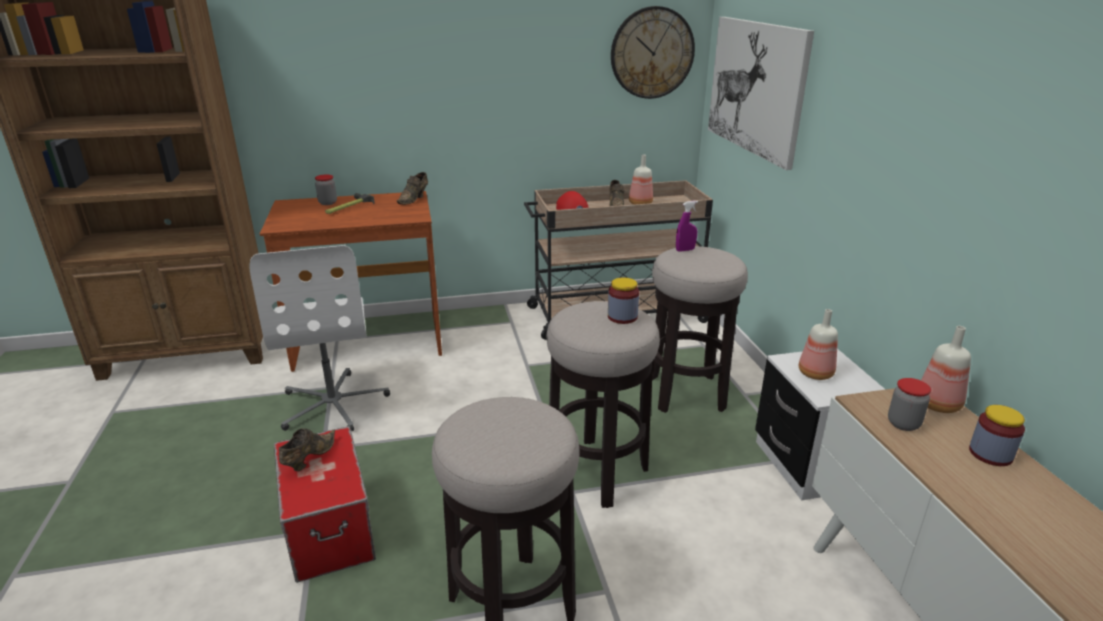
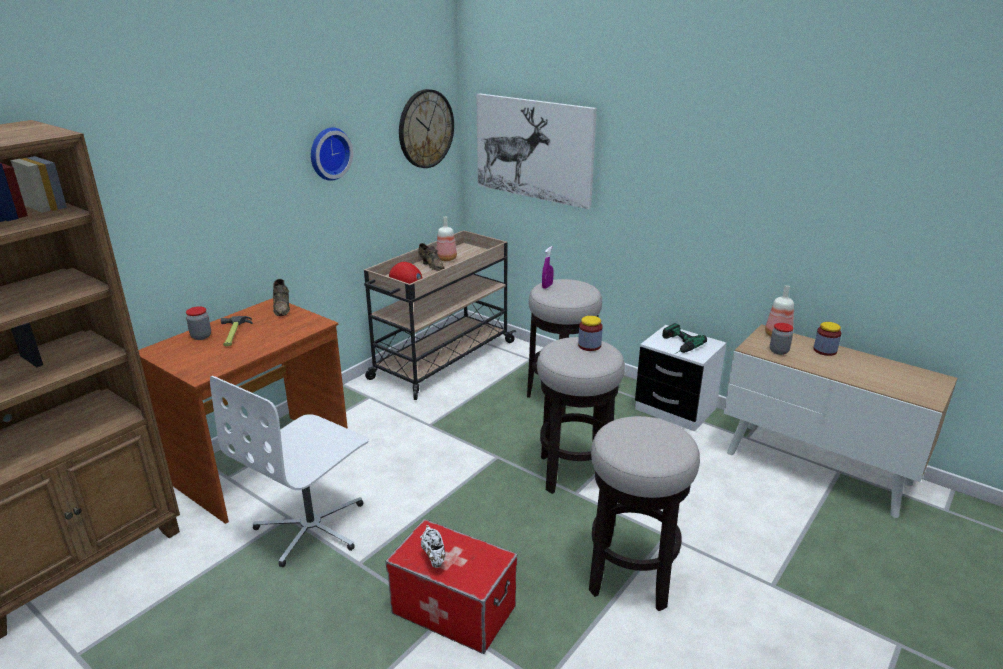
camera: 40 degrees left, 0 degrees up
white office chair [250,245,390,431] -> white office chair turned 90 degrees clockwise [210,376,369,567]
brown shoe [279,428,335,471] -> white shoe [420,525,445,568]
bottle [799,309,838,380] -> power drill [662,323,707,354]
none -> wall clock [311,128,353,181]

